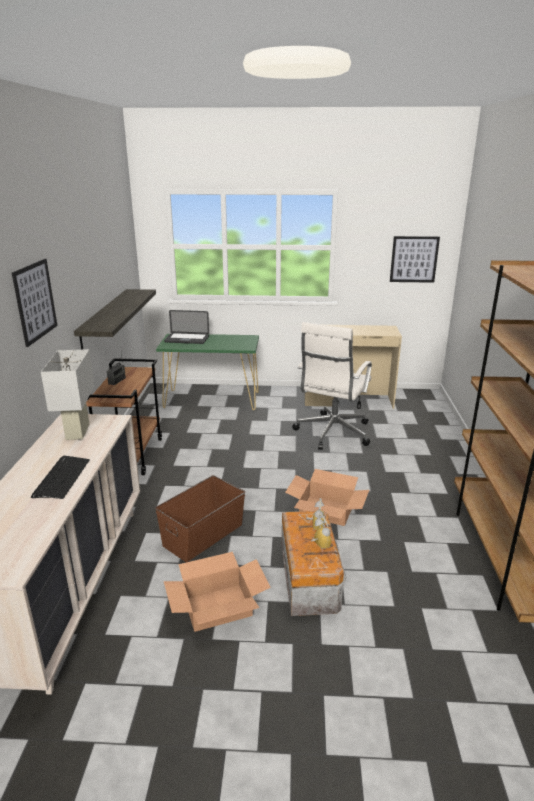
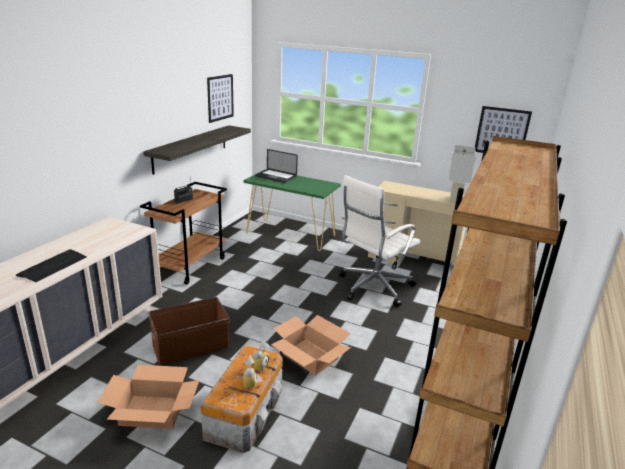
camera: 20 degrees right, 0 degrees up
picture [12,259,57,347] -> picture moved to [207,74,234,123]
white table lamp [41,349,94,440] -> white table lamp moved to [449,145,476,203]

